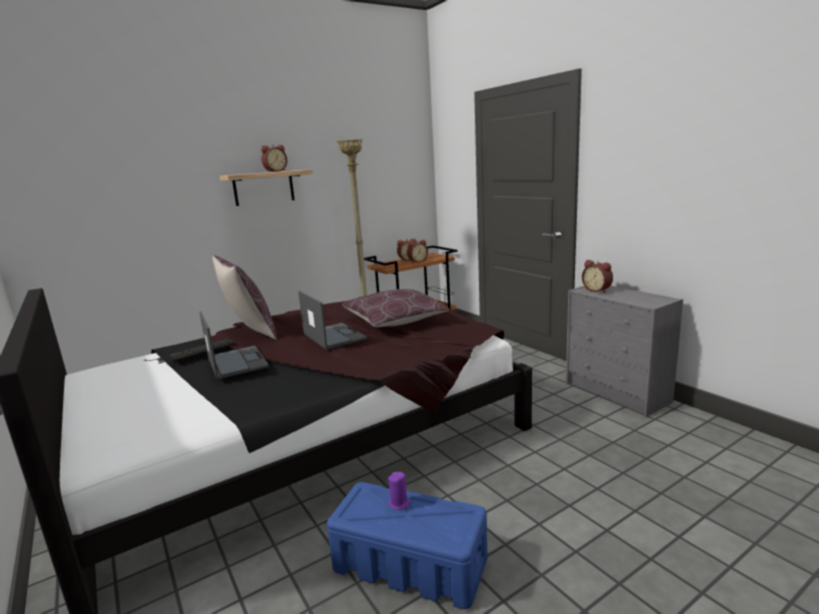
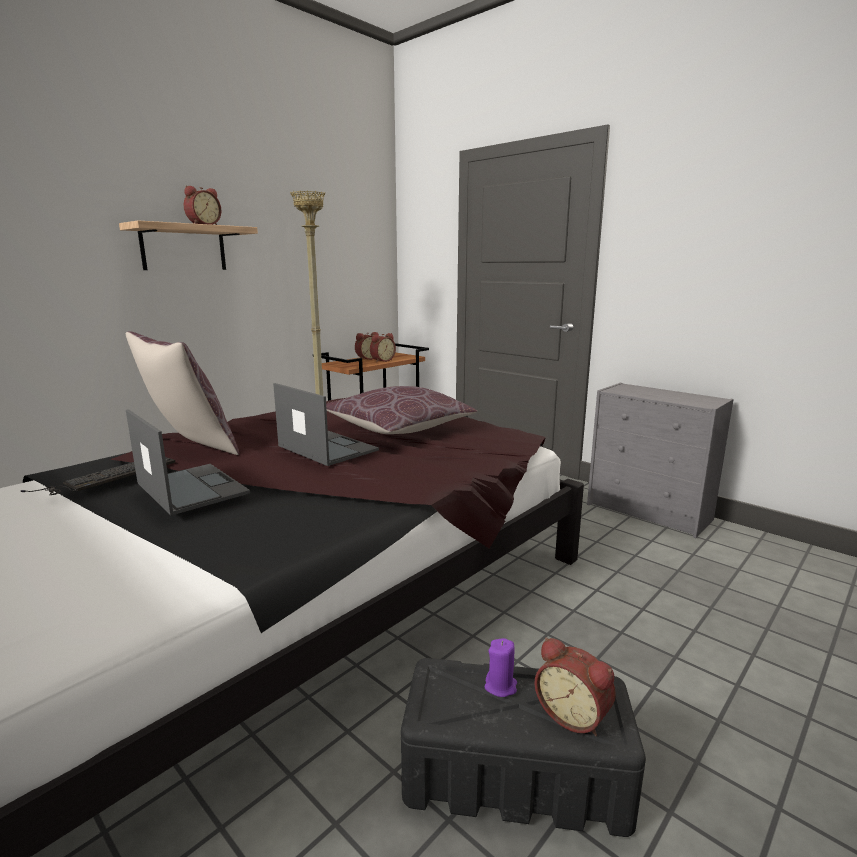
camera: 15 degrees left, 0 degrees up
blue storage box [327,482,487,609] -> black storage box [401,658,646,837]
alarm clock [582,260,613,293] -> alarm clock moved to [534,637,616,736]

